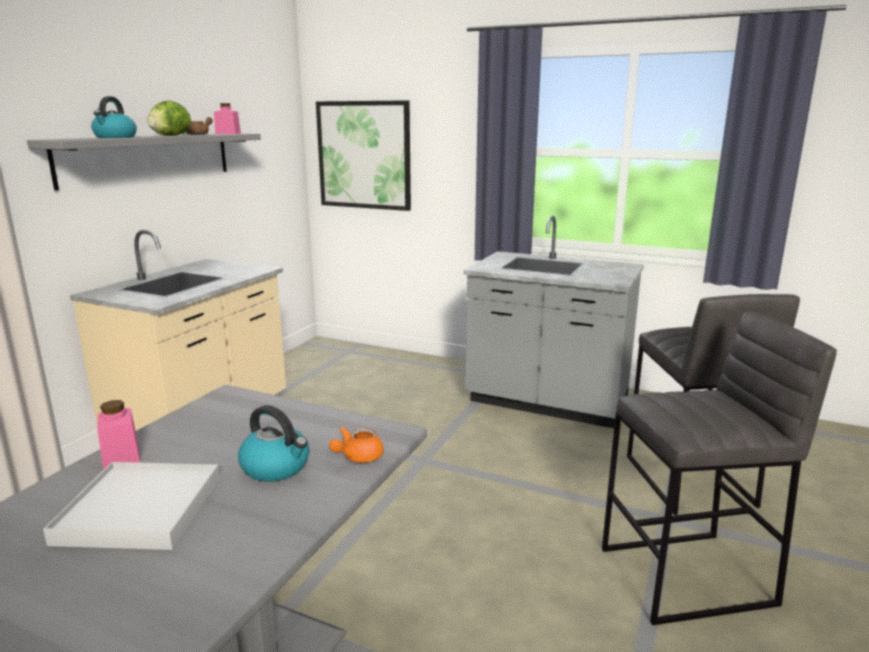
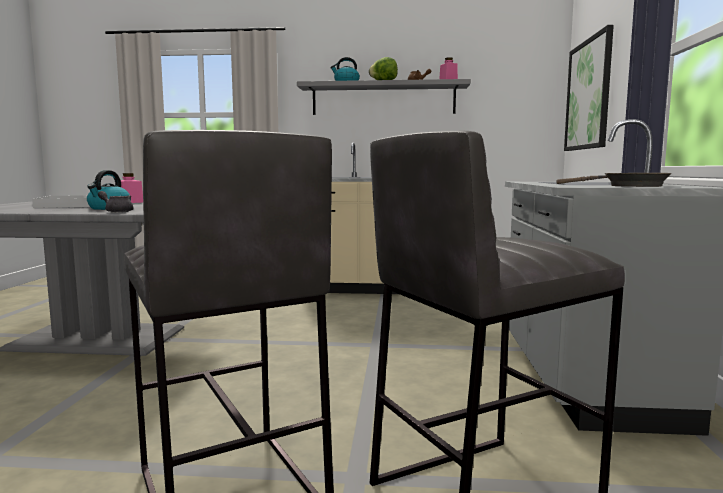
camera: 70 degrees right, 10 degrees down
orange teapot [329,427,384,463] -> grey teapot [98,191,134,213]
none -> brown frying pan [556,173,672,187]

